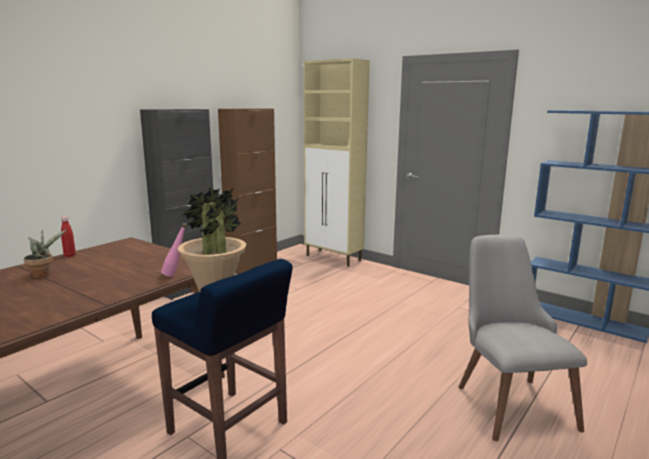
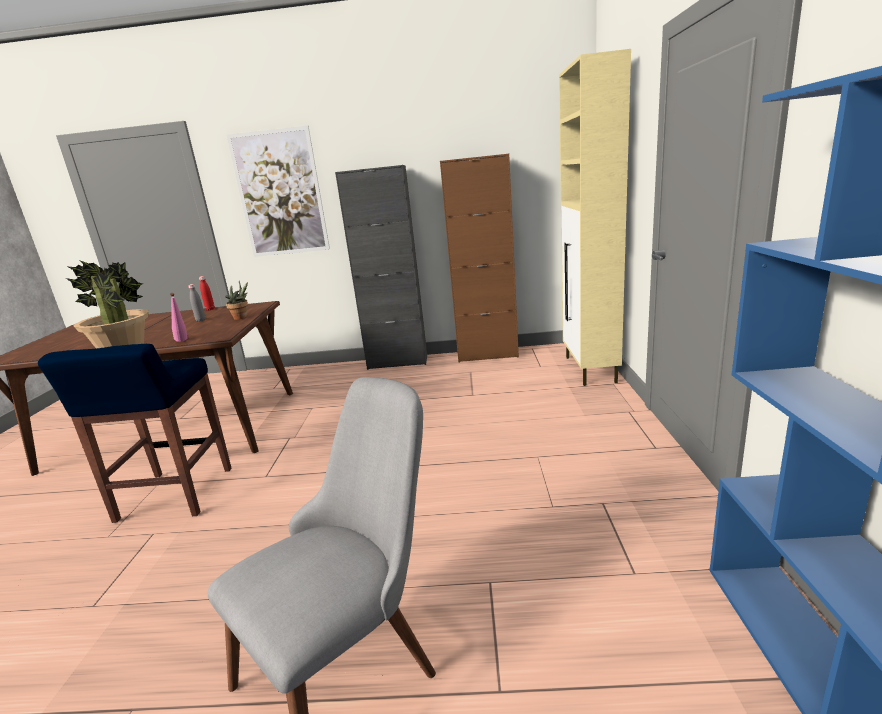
camera: 55 degrees right, 5 degrees up
potted plant [24,230,66,278] -> potted plant moved to [225,281,248,320]
none -> grey bottle [188,284,206,322]
none -> picture [226,125,330,257]

